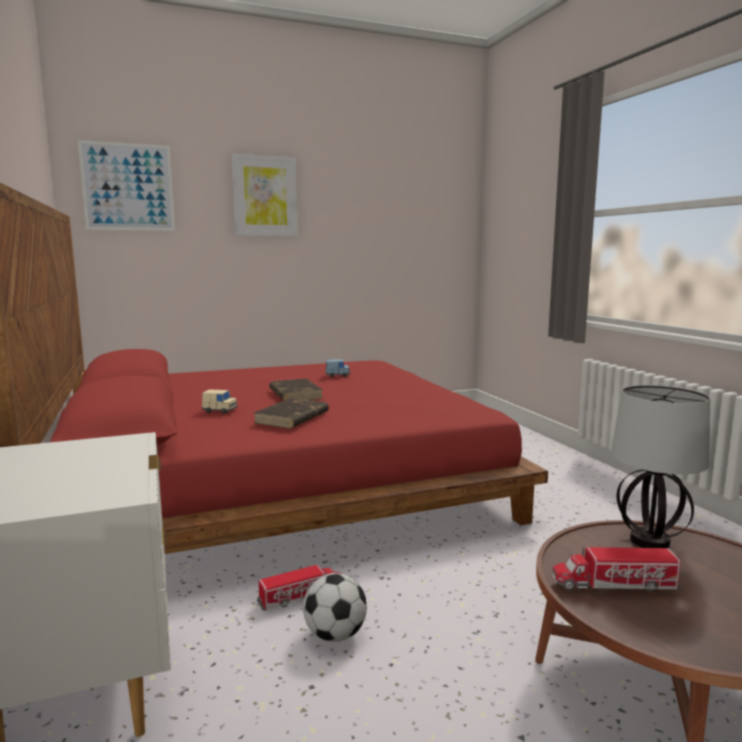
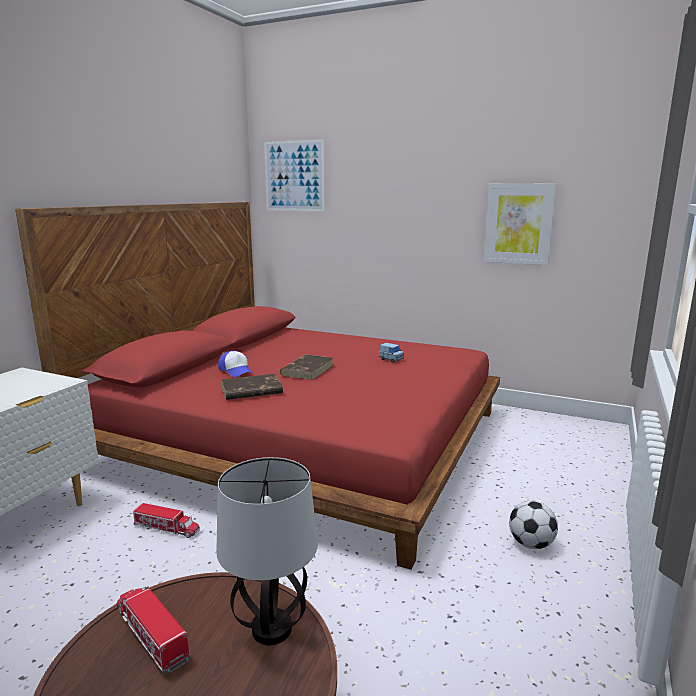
camera: 45 degrees right, 5 degrees up
beige toy car [202,389,238,414] -> cap [218,351,252,377]
picture [232,154,298,236] -> picture moved to [483,184,557,265]
football [303,573,367,642] -> football moved to [509,501,558,549]

